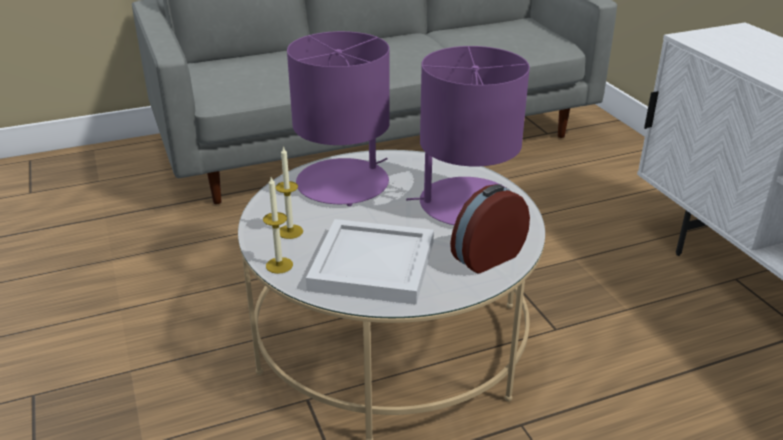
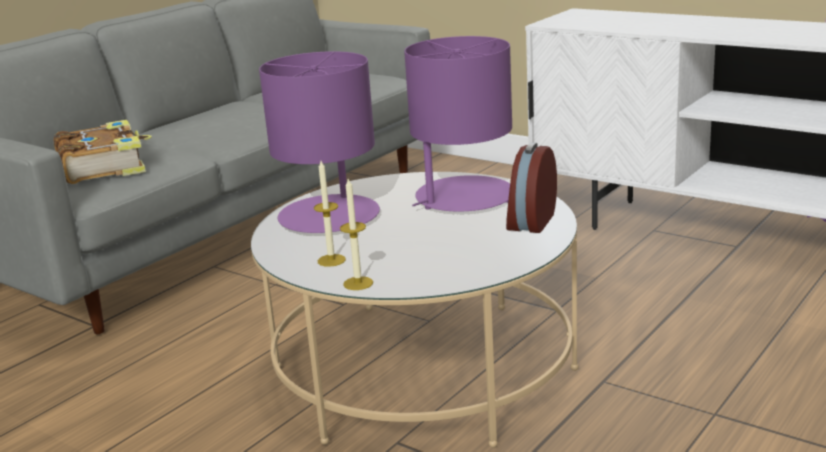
camera: 30 degrees left, 10 degrees down
white tray [306,219,434,304] -> none
none -> book [53,120,152,184]

